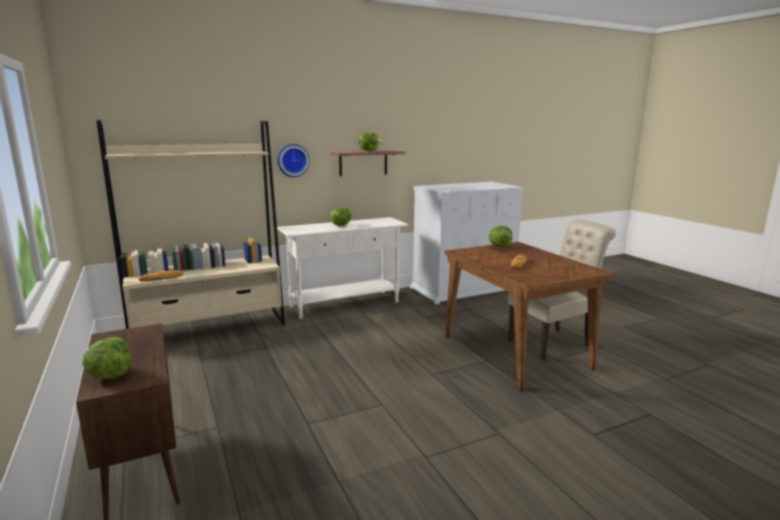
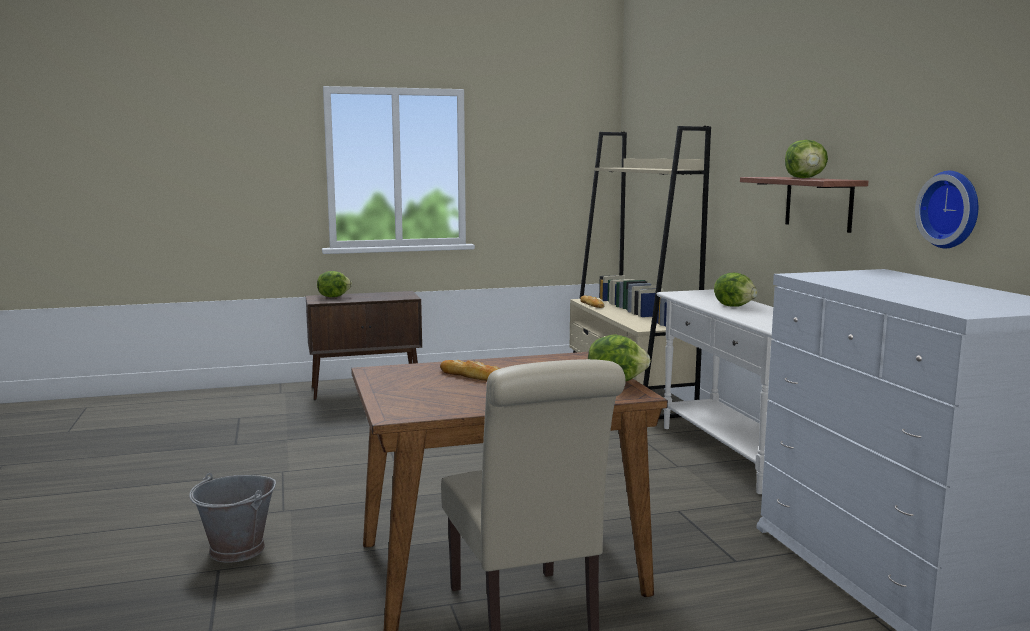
camera: 100 degrees right, 5 degrees down
wall clock [278,144,310,177] -> wall clock moved to [915,171,978,248]
none -> grey bucket [189,473,276,563]

